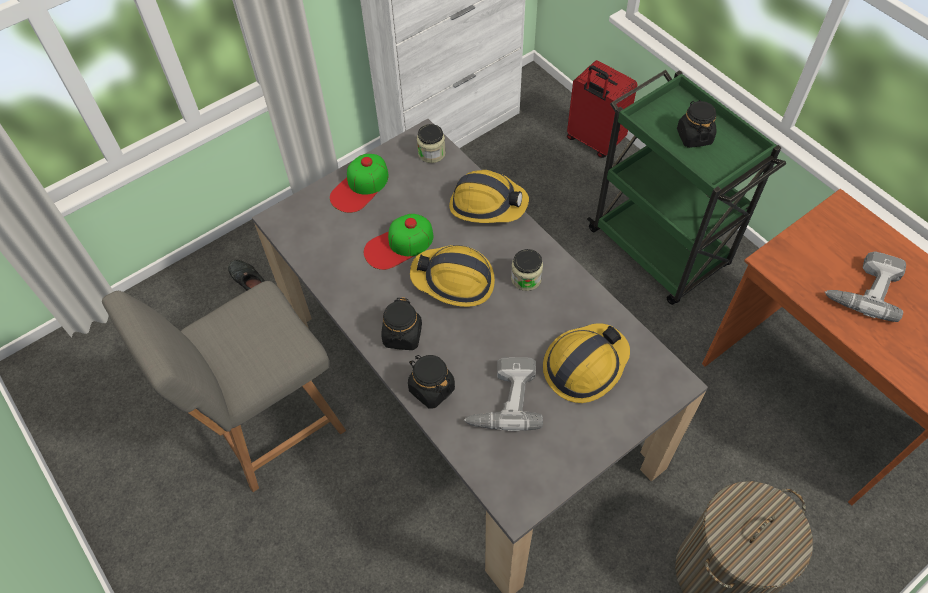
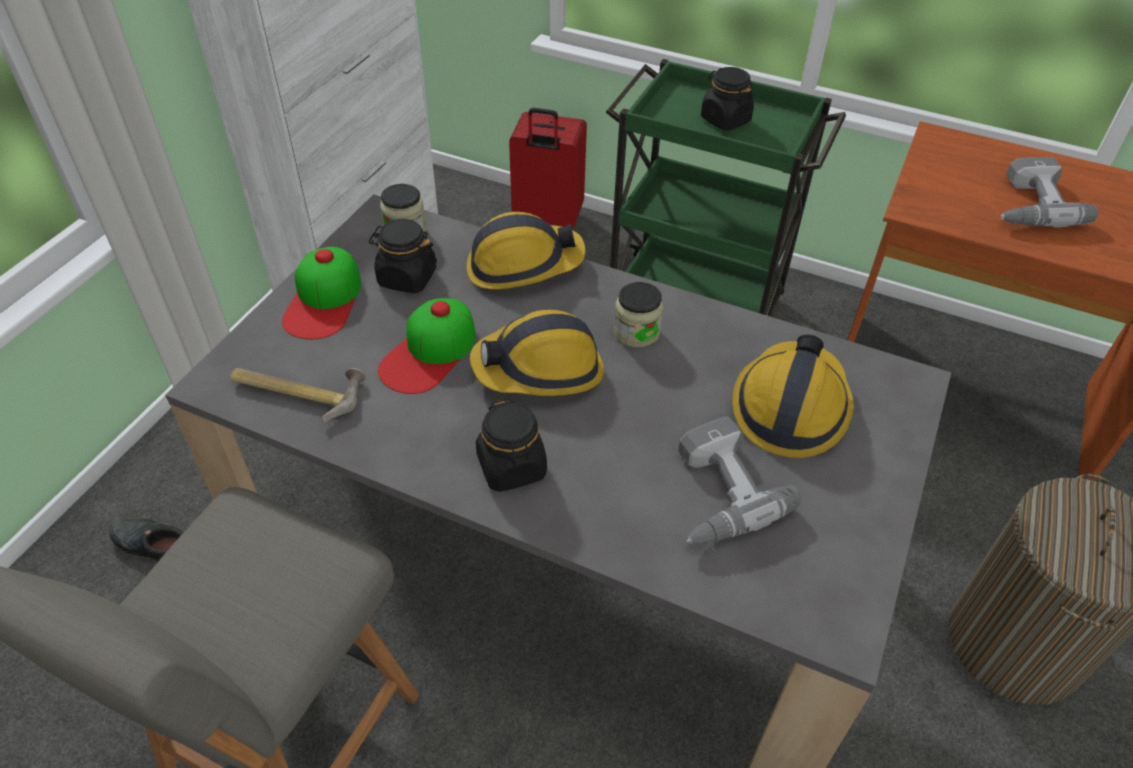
camera: 30 degrees left, 10 degrees down
black jar [408,355,455,408] -> black jar moved to [369,219,437,293]
none -> hammer [230,368,366,424]

